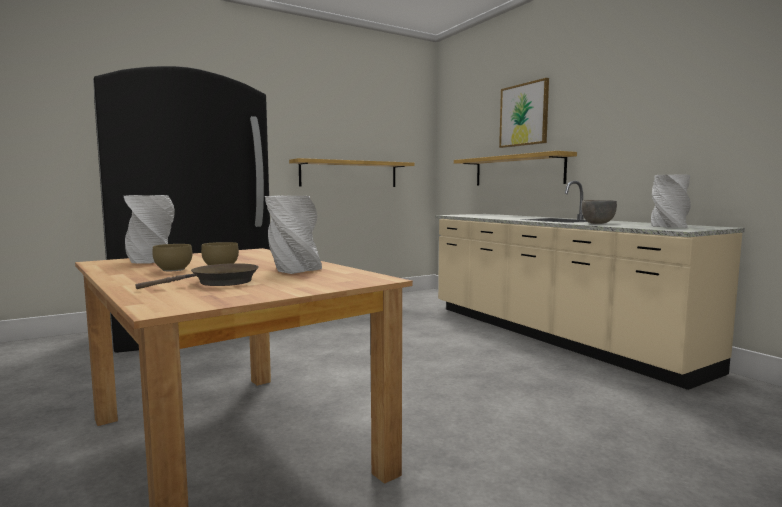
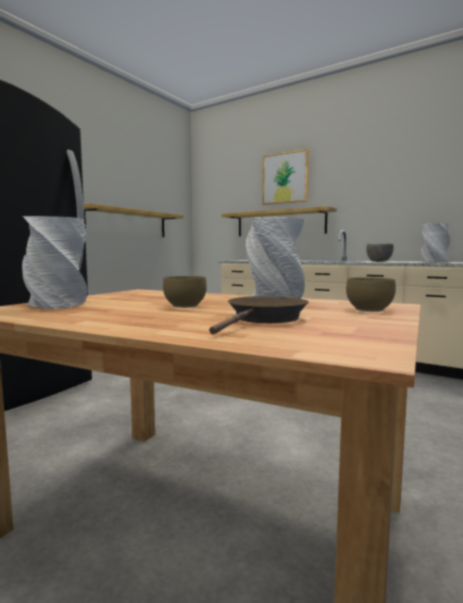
camera: 25 degrees left, 0 degrees up
brown bowl [152,244,192,271] -> brown bowl moved to [346,277,396,312]

